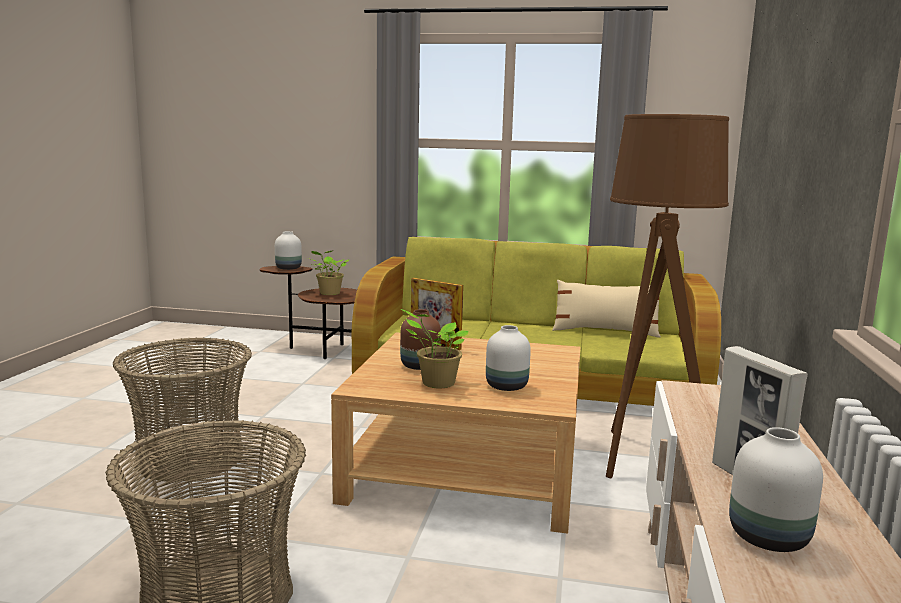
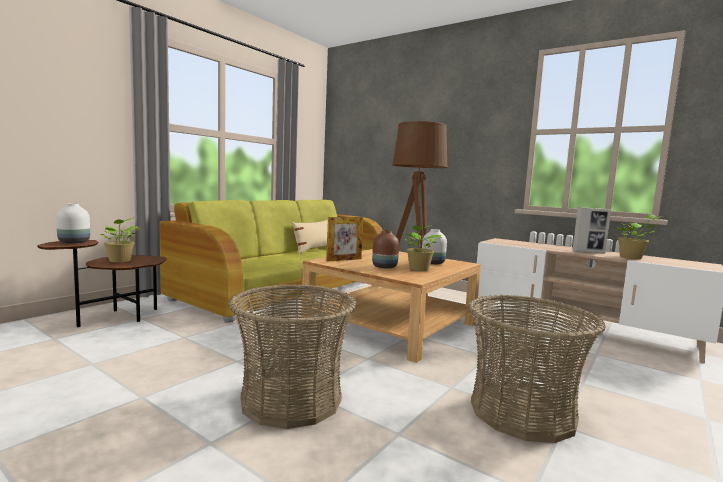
camera: 65 degrees left, 5 degrees down
white vase [729,427,823,552] -> potted plant [613,214,662,259]

